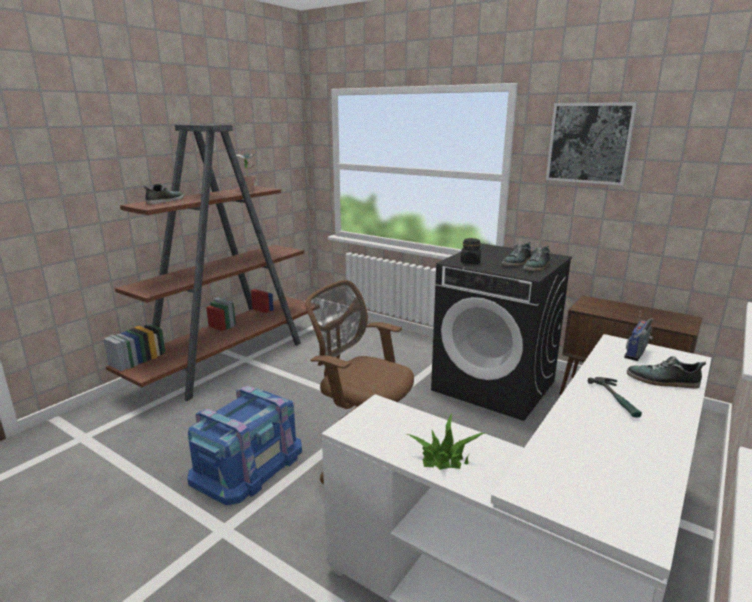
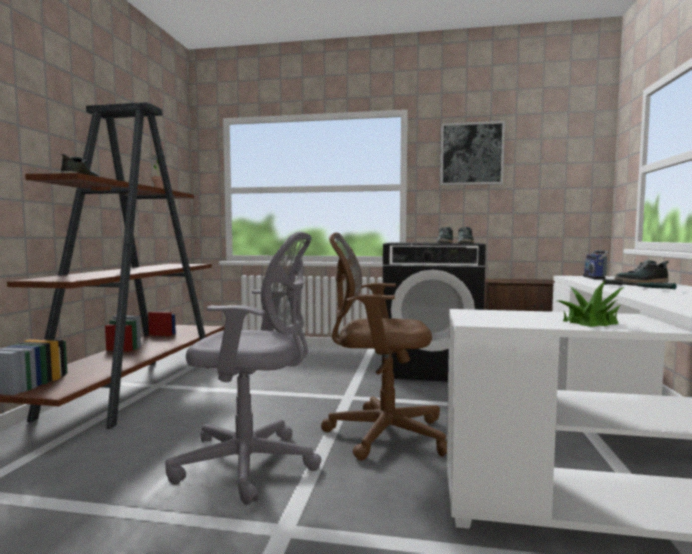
camera: 25 degrees left, 15 degrees down
blue storage box [187,386,302,505] -> grey office chair [165,232,322,505]
black jar [461,238,481,264] -> none

